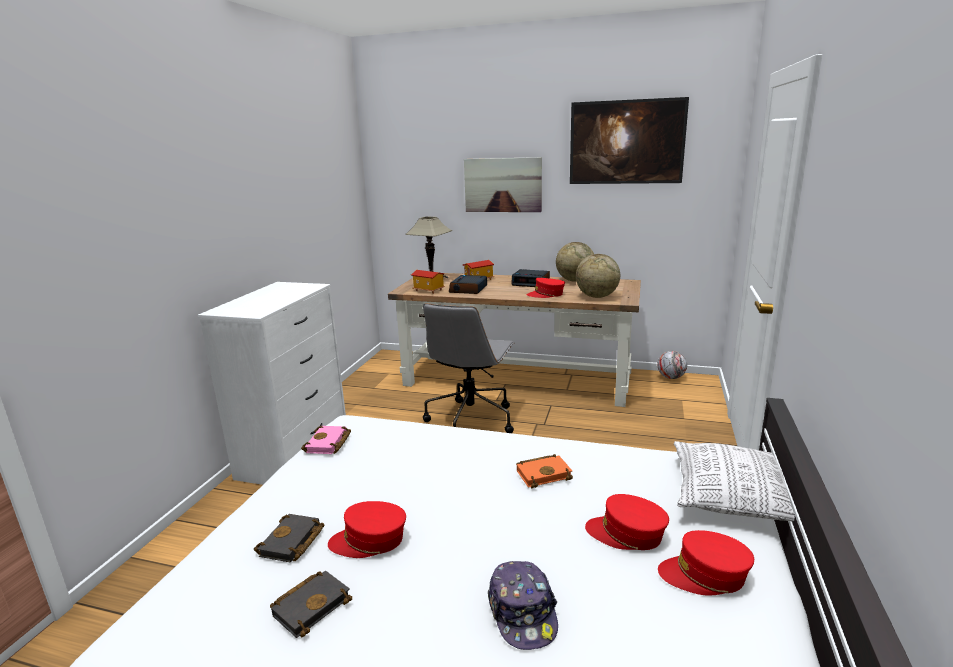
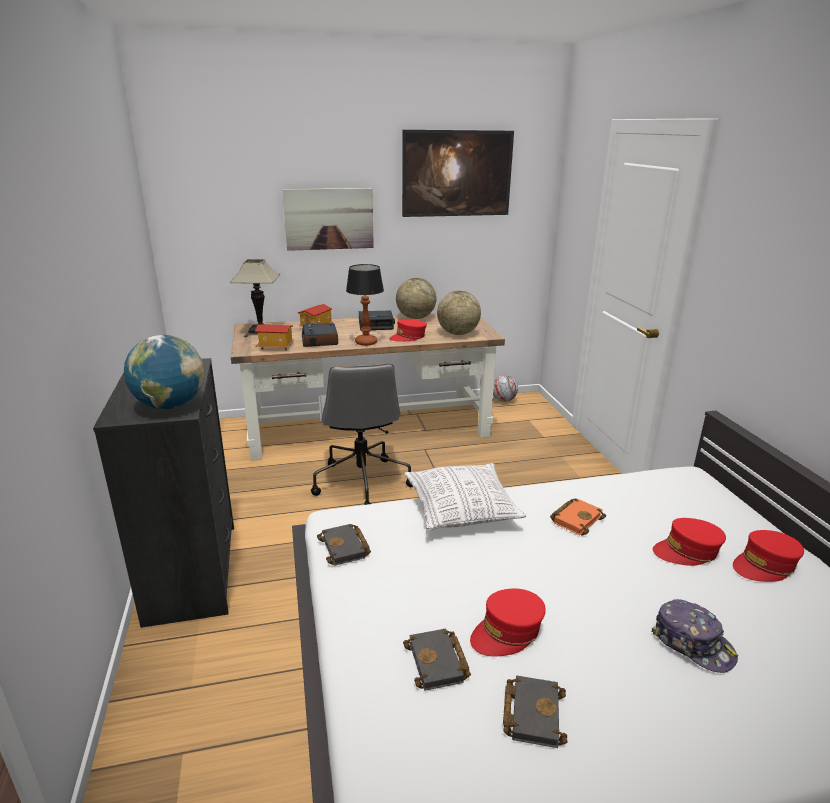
camera: 30 degrees left, 5 degrees up
white dresser [198,282,346,485] -> black dresser [93,358,234,628]
pink book [301,426,351,454] -> black book [317,524,371,566]
pillow [674,441,795,521] -> pillow moved to [404,463,526,531]
none -> globe [124,335,204,409]
none -> table lamp [346,264,384,346]

